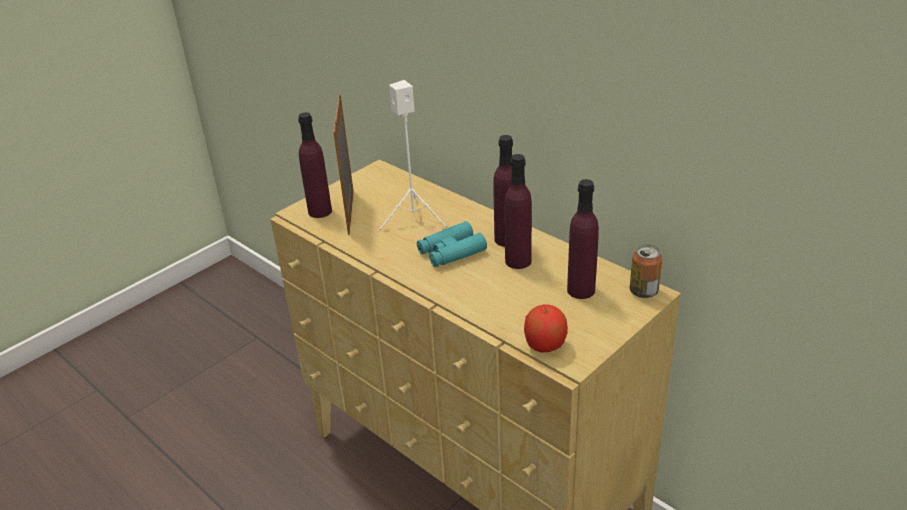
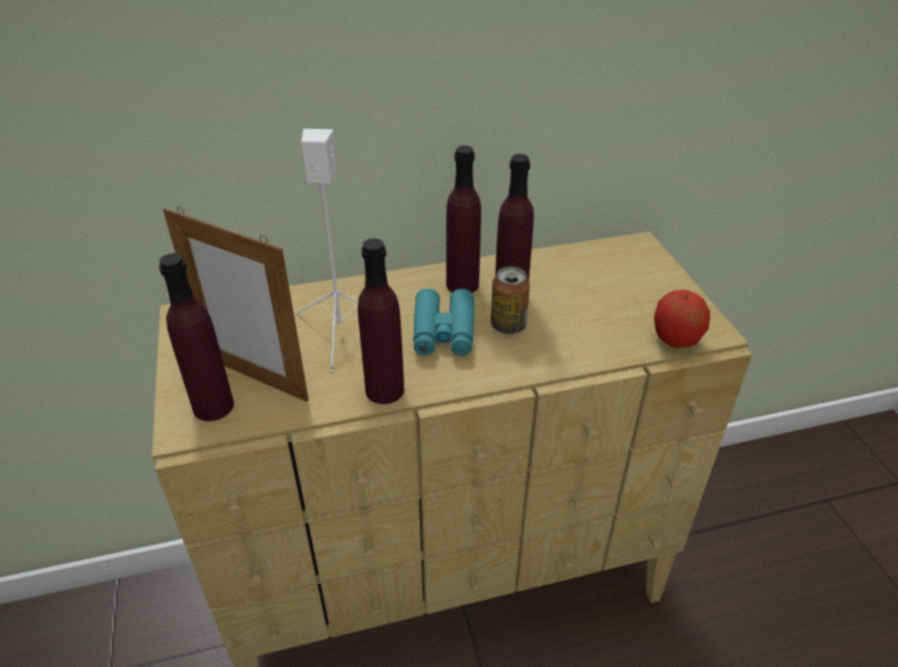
camera: 60 degrees left, 5 degrees up
purple bottle [567,179,599,299] -> purple bottle moved to [358,238,404,404]
can [630,244,662,298] -> can moved to [491,266,530,334]

